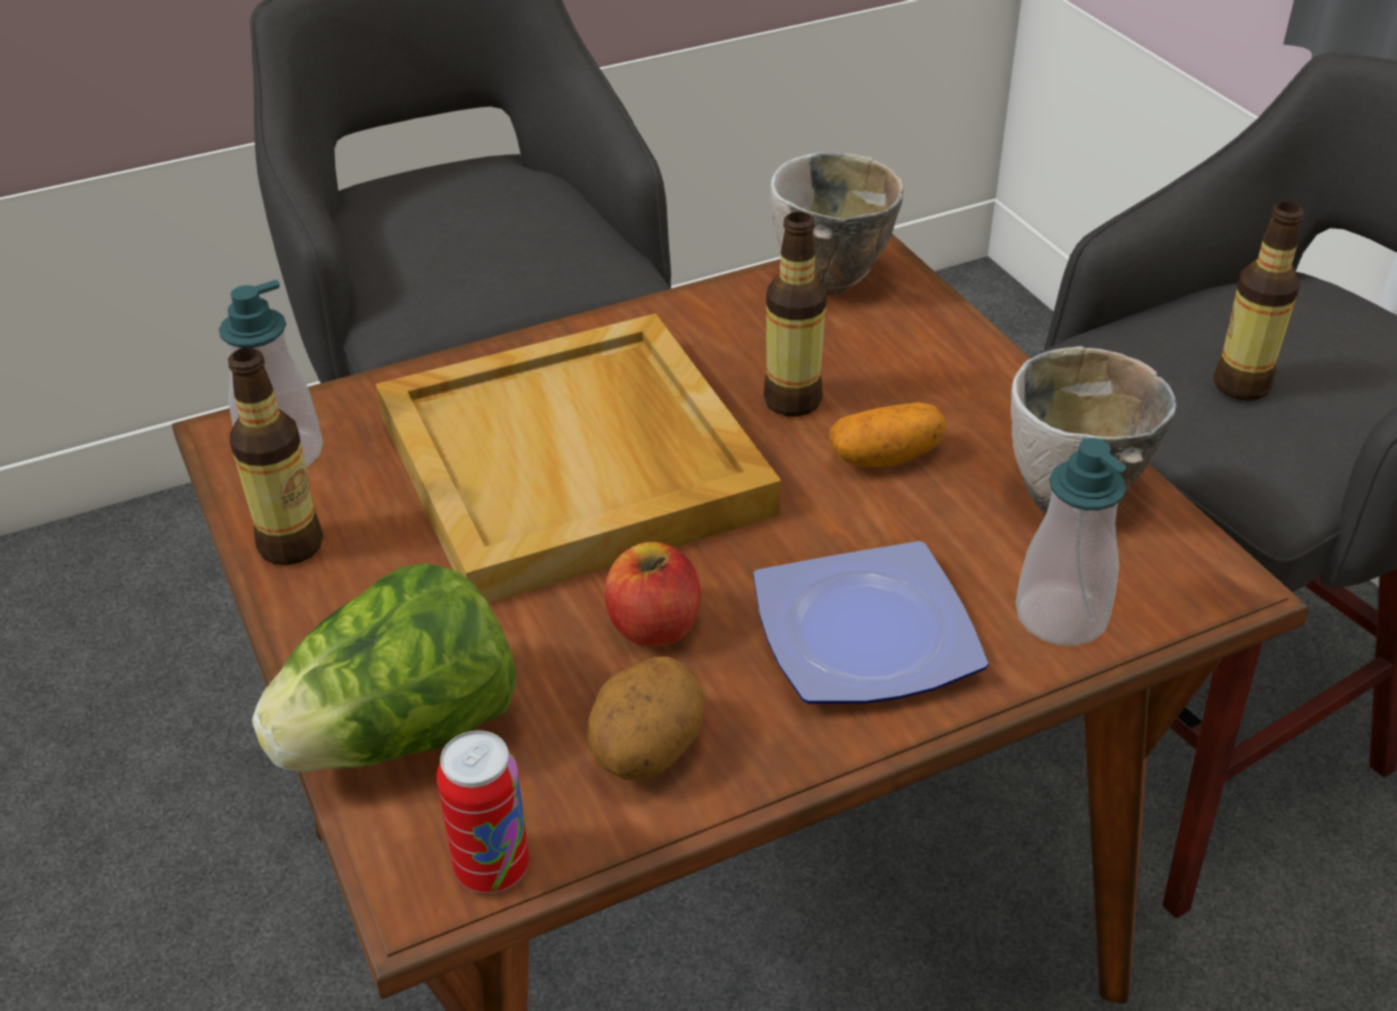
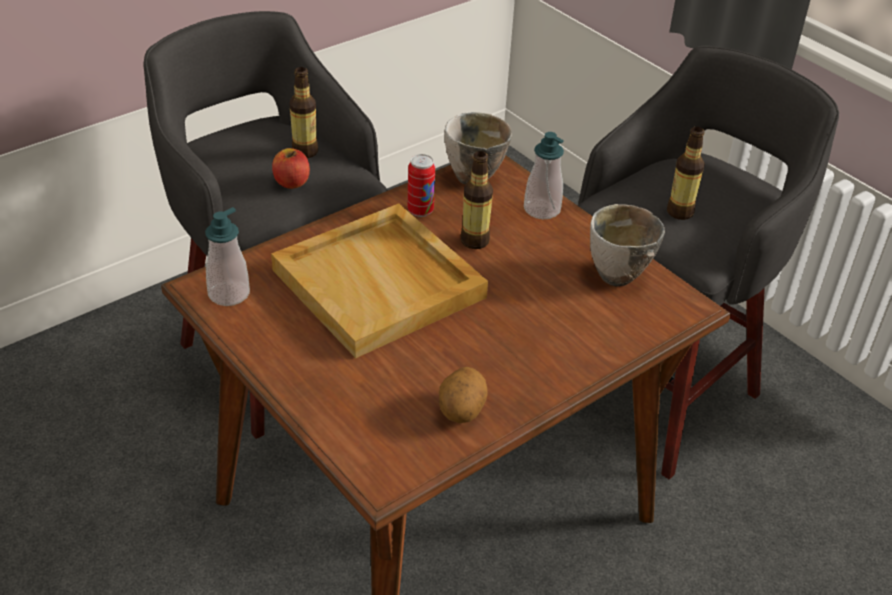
camera: 15 degrees left, 0 degrees up
bottle [228,348,323,565] -> bottle moved to [289,67,318,158]
lettuce [252,563,516,772] -> none
can [437,731,529,894] -> can moved to [407,154,435,217]
apple [605,542,701,647] -> apple moved to [272,148,310,189]
plate [753,541,988,704] -> none
potato [829,402,946,467] -> none
soap dispenser [1016,438,1128,646] -> soap dispenser moved to [524,132,564,219]

